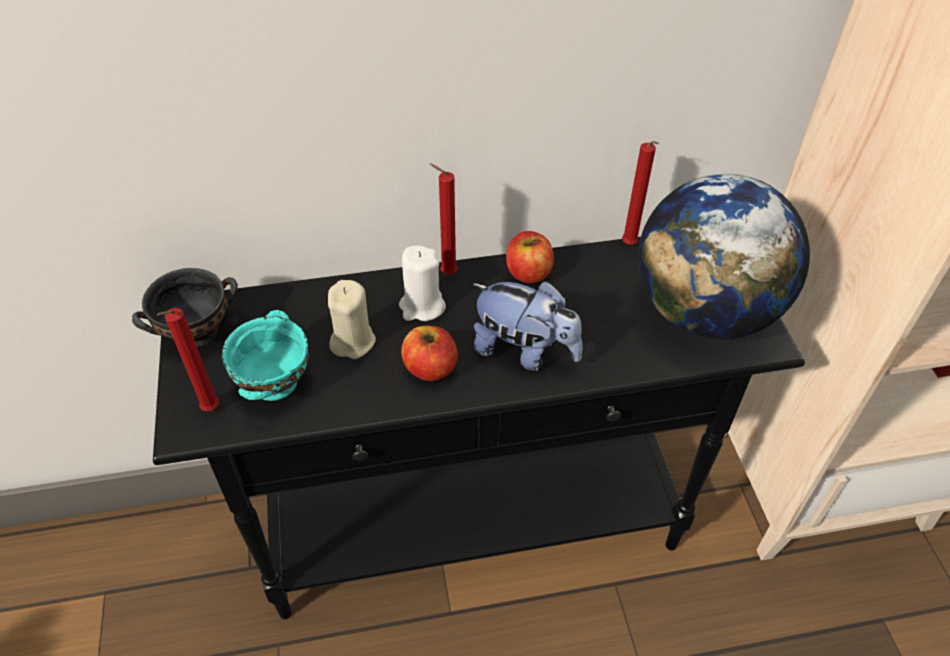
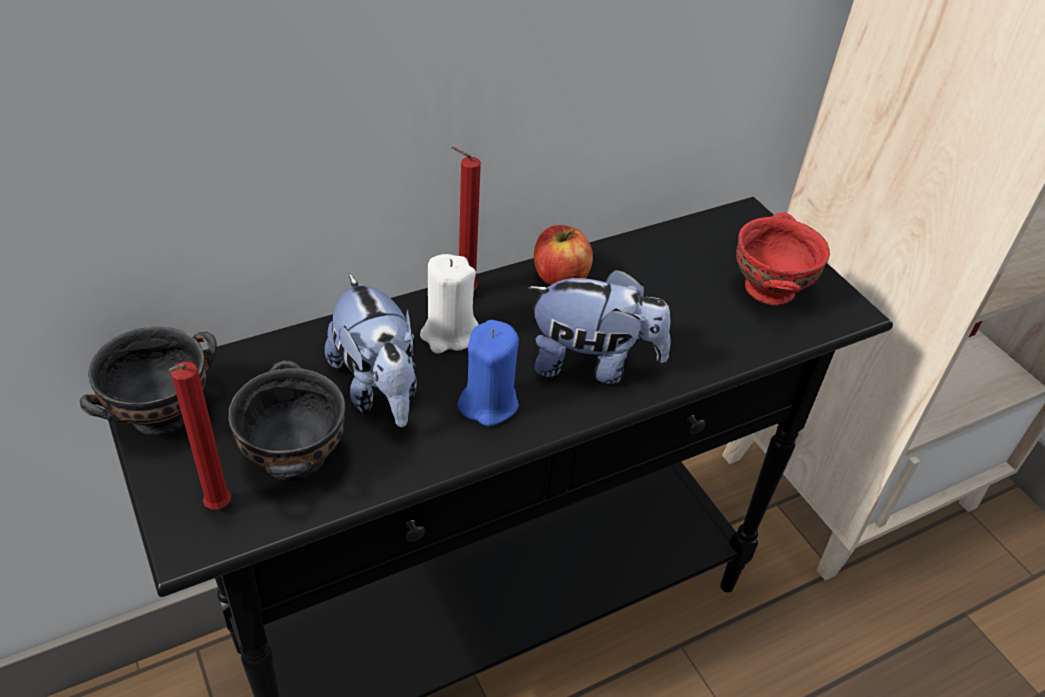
camera: 20 degrees left, 5 degrees down
turquoise bowl [222,310,308,401] -> black bowl [228,360,346,481]
beige candle [328,280,376,359] -> plush toy [325,273,417,427]
apple [401,326,458,381] -> blue candle [458,320,519,426]
red candle [622,141,659,245] -> none
globe [638,174,810,339] -> red bowl [736,213,830,306]

